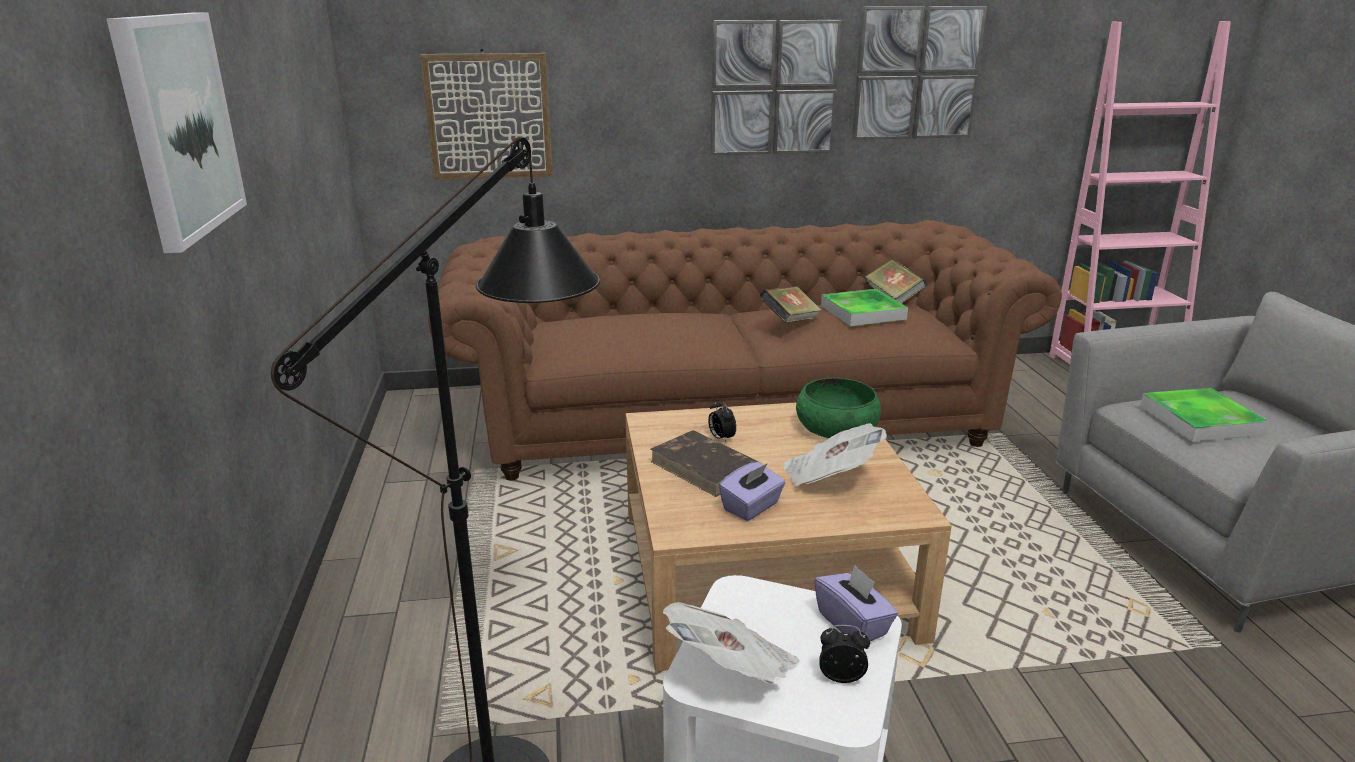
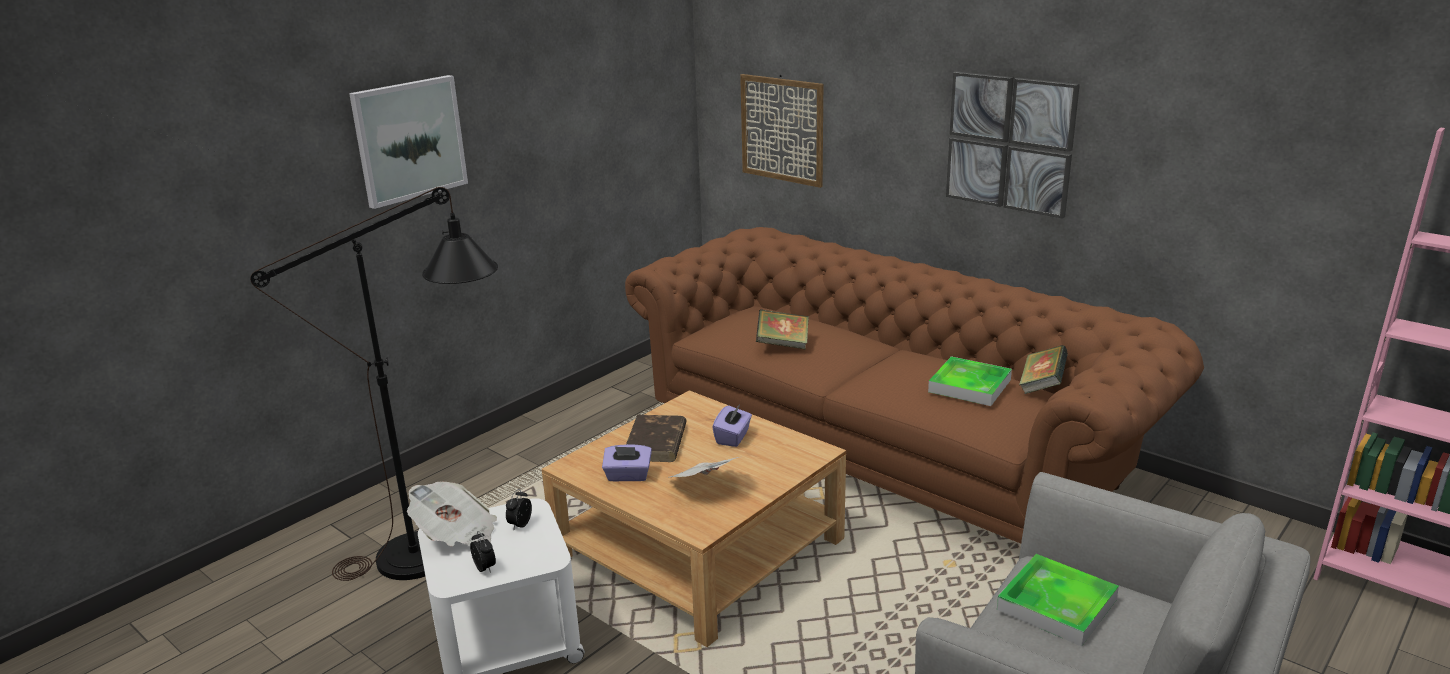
camera: 50 degrees right, 0 degrees up
alarm clock [708,399,736,442] -> alarm clock moved to [506,489,532,529]
book [759,286,821,323] -> book moved to [756,309,809,349]
green bowl [796,378,881,438] -> none
purple tissue box [814,565,898,642] -> purple tissue box moved to [712,405,752,447]
picture [852,6,987,140] -> none

